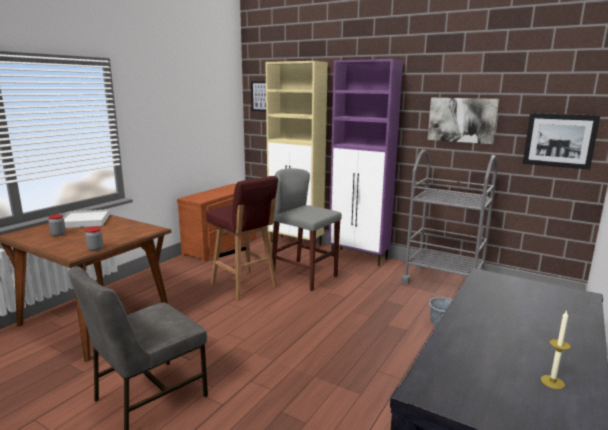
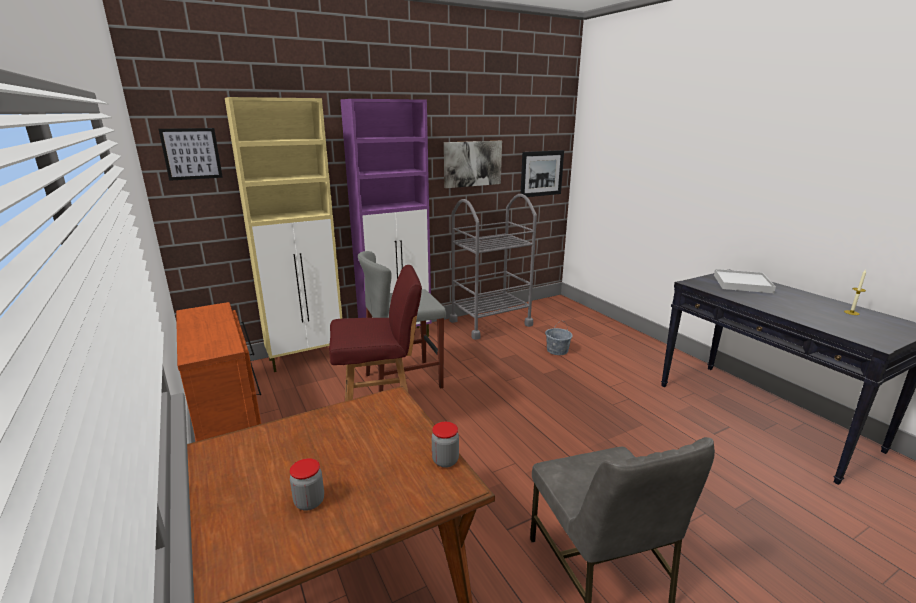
camera: 60 degrees left, 5 degrees up
white tray [63,209,110,228] -> white tray moved to [714,269,776,293]

